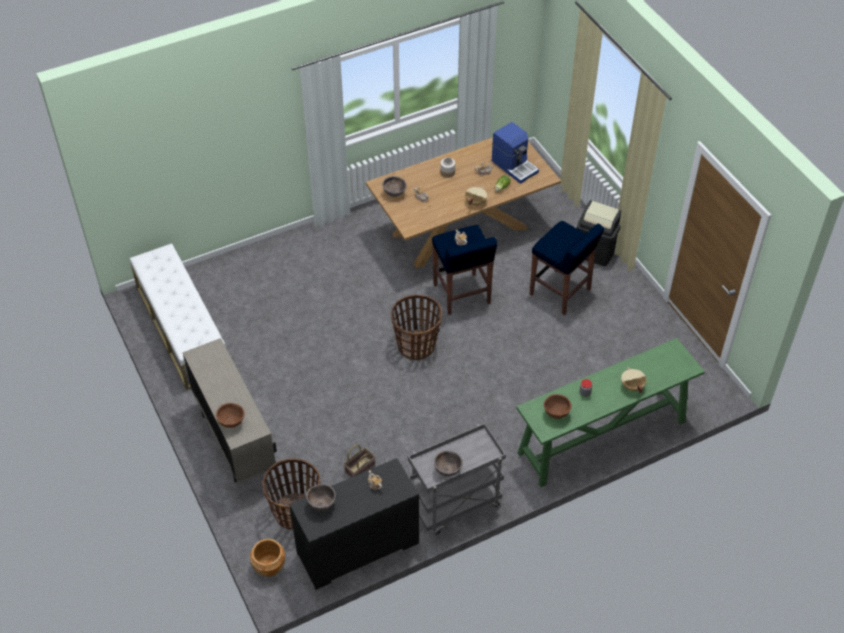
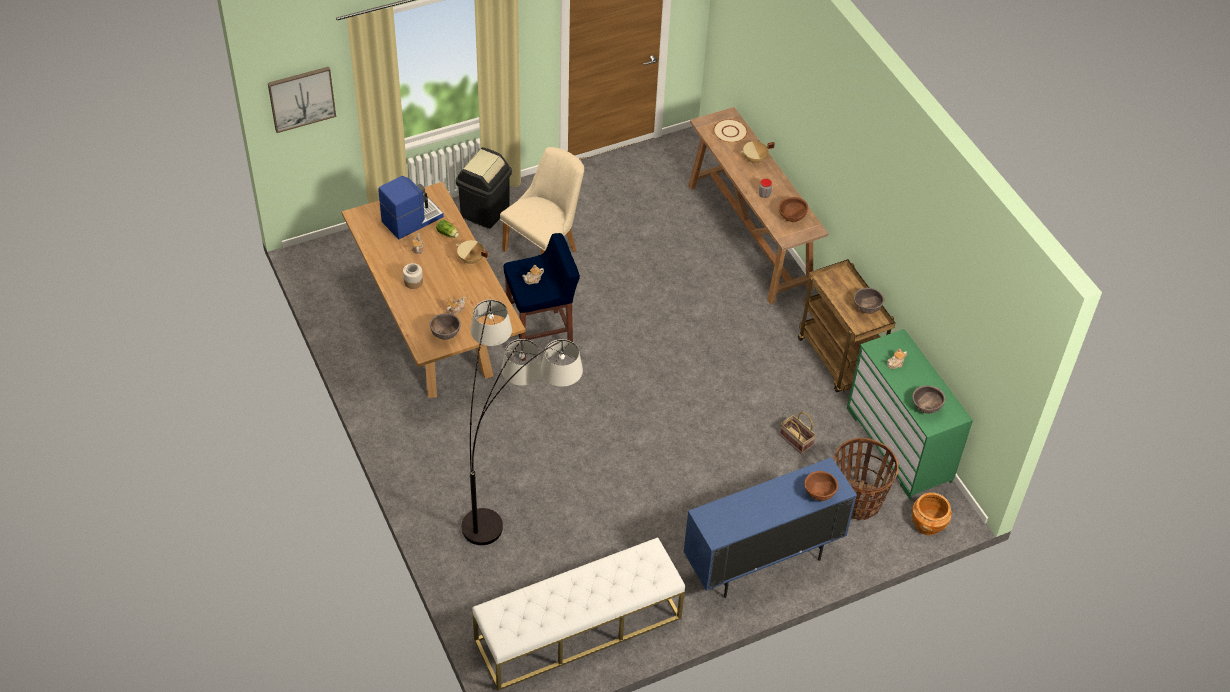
camera: 90 degrees left, 0 degrees up
beige cabinet [182,338,277,484] -> blue cabinet [683,457,857,598]
black dresser [289,458,419,590] -> green dresser [847,329,973,499]
basket [391,295,442,360] -> none
grey cart [408,423,506,535] -> brown cart [798,259,895,392]
green console table [516,338,705,487] -> brown console table [688,107,829,305]
blue stool [530,221,604,315] -> beige chair [500,147,584,254]
none -> picture [268,67,336,133]
none -> floor lamp [461,300,583,545]
none -> beige plate [713,119,748,143]

